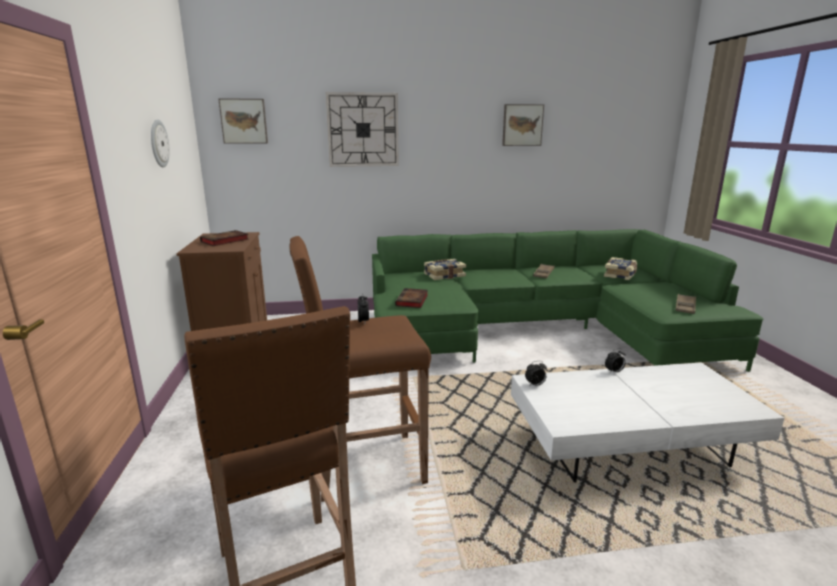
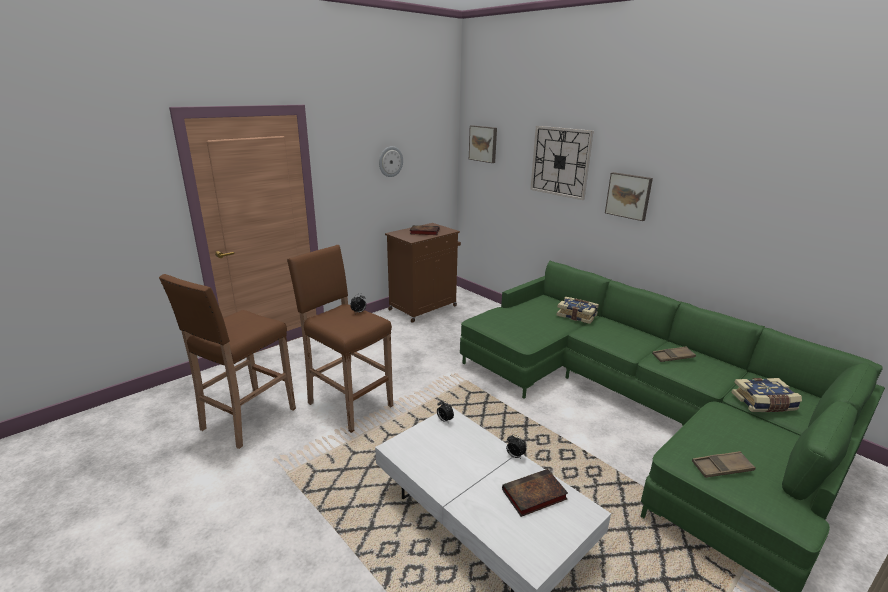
camera: 55 degrees right, 5 degrees up
book [395,288,428,308] -> book moved to [502,469,568,517]
picture [502,104,544,146] -> picture moved to [605,172,653,221]

